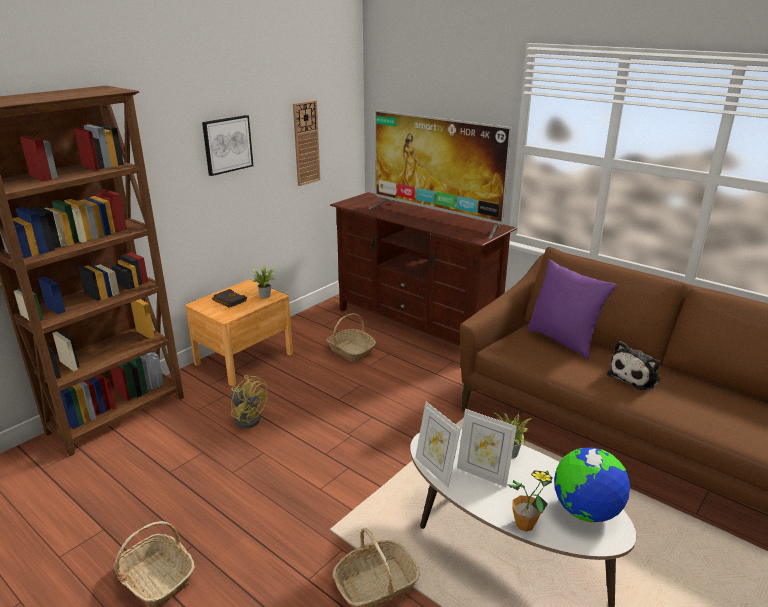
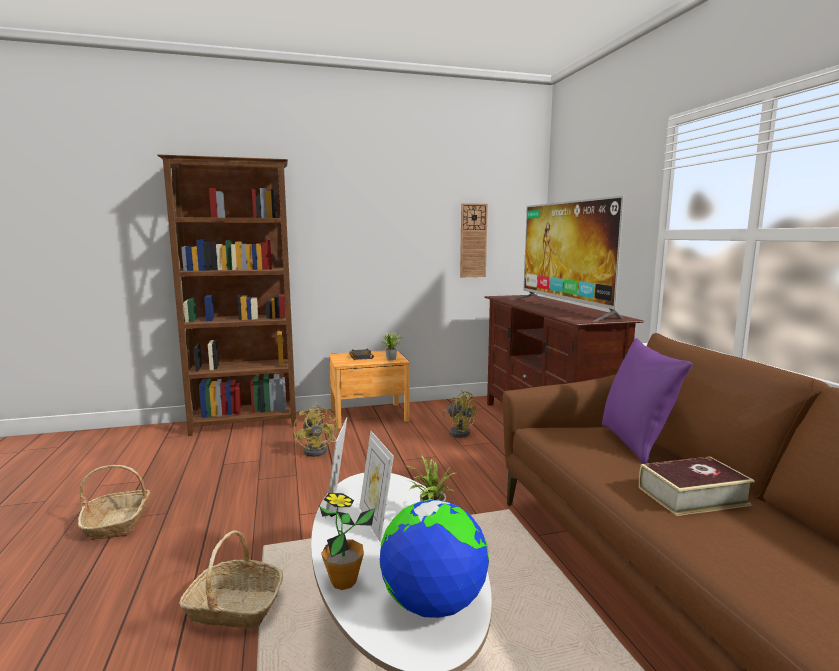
camera: 35 degrees right, 15 degrees down
picture [202,115,253,176] -> none
basket [326,313,376,362] -> yellow fan [443,390,477,438]
plush toy [607,341,660,390] -> book [639,456,755,516]

